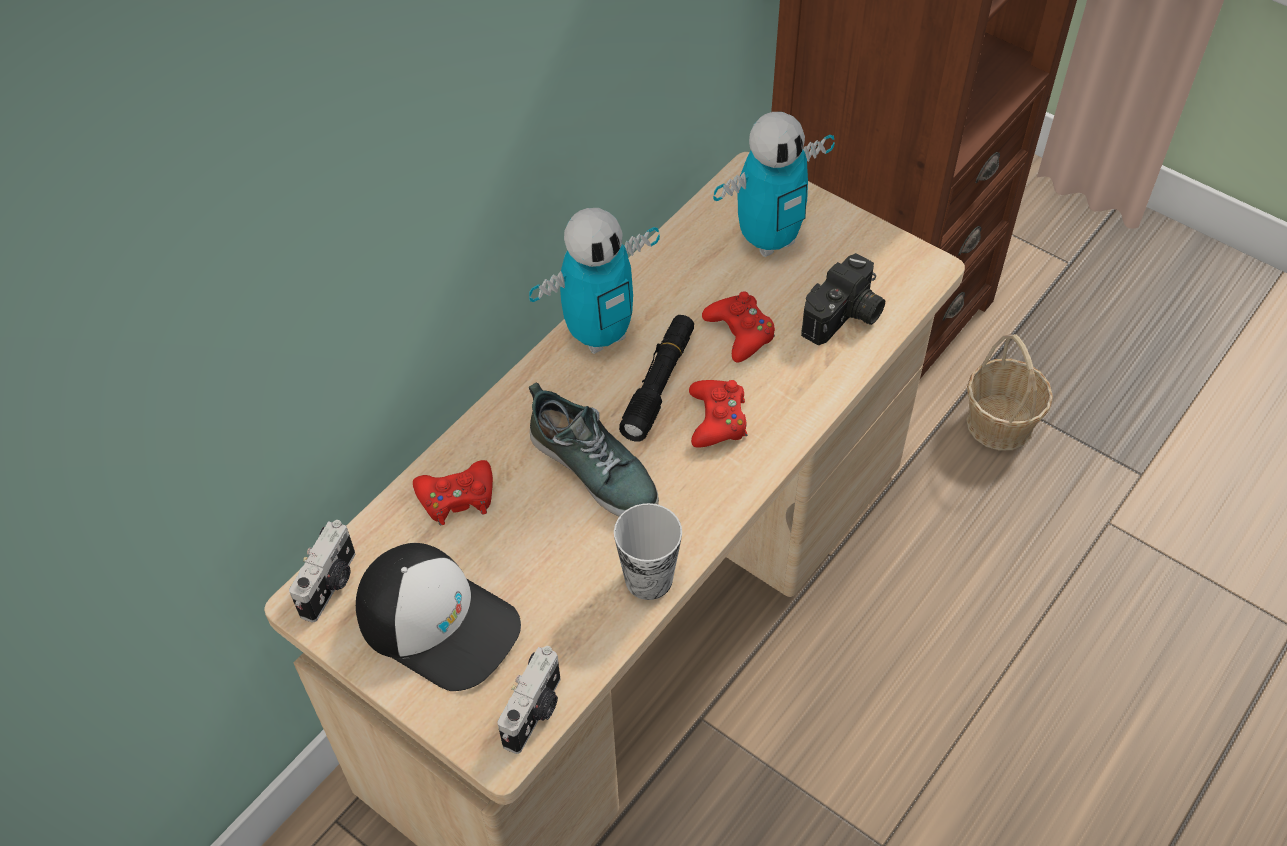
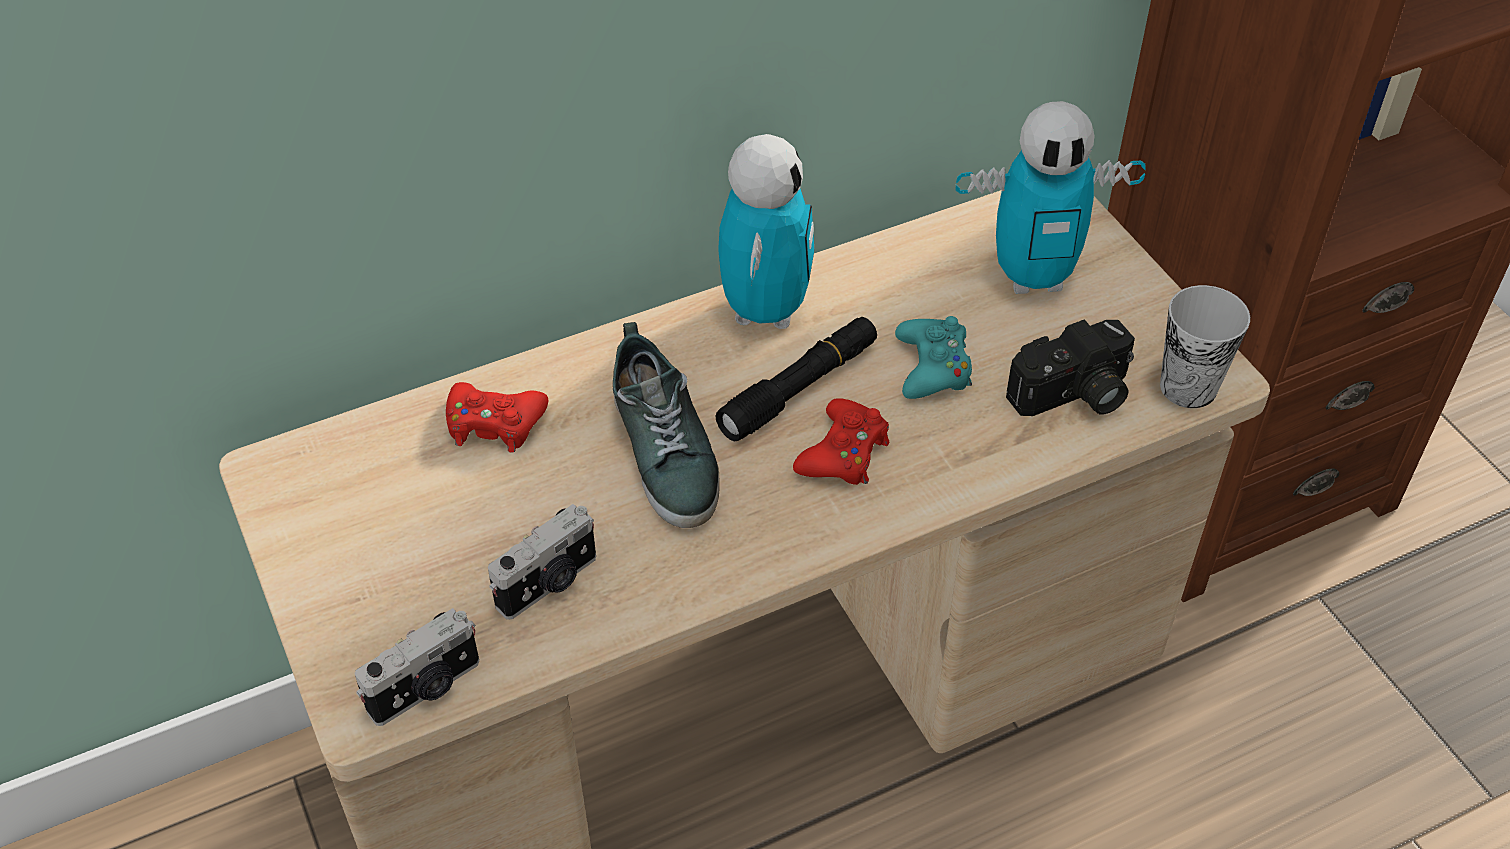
camera: 25 degrees right, 5 degrees down
camera [289,520,356,622] -> camera moved to [488,504,596,620]
cap [356,543,521,691] -> none
toy robot [529,208,660,354] -> toy robot turned 75 degrees counterclockwise [718,134,814,329]
cup [614,503,682,600] -> cup moved to [1160,285,1250,408]
red game controller [702,291,775,363] -> turquoise game controller [895,316,972,399]
basket [966,334,1053,451] -> none

